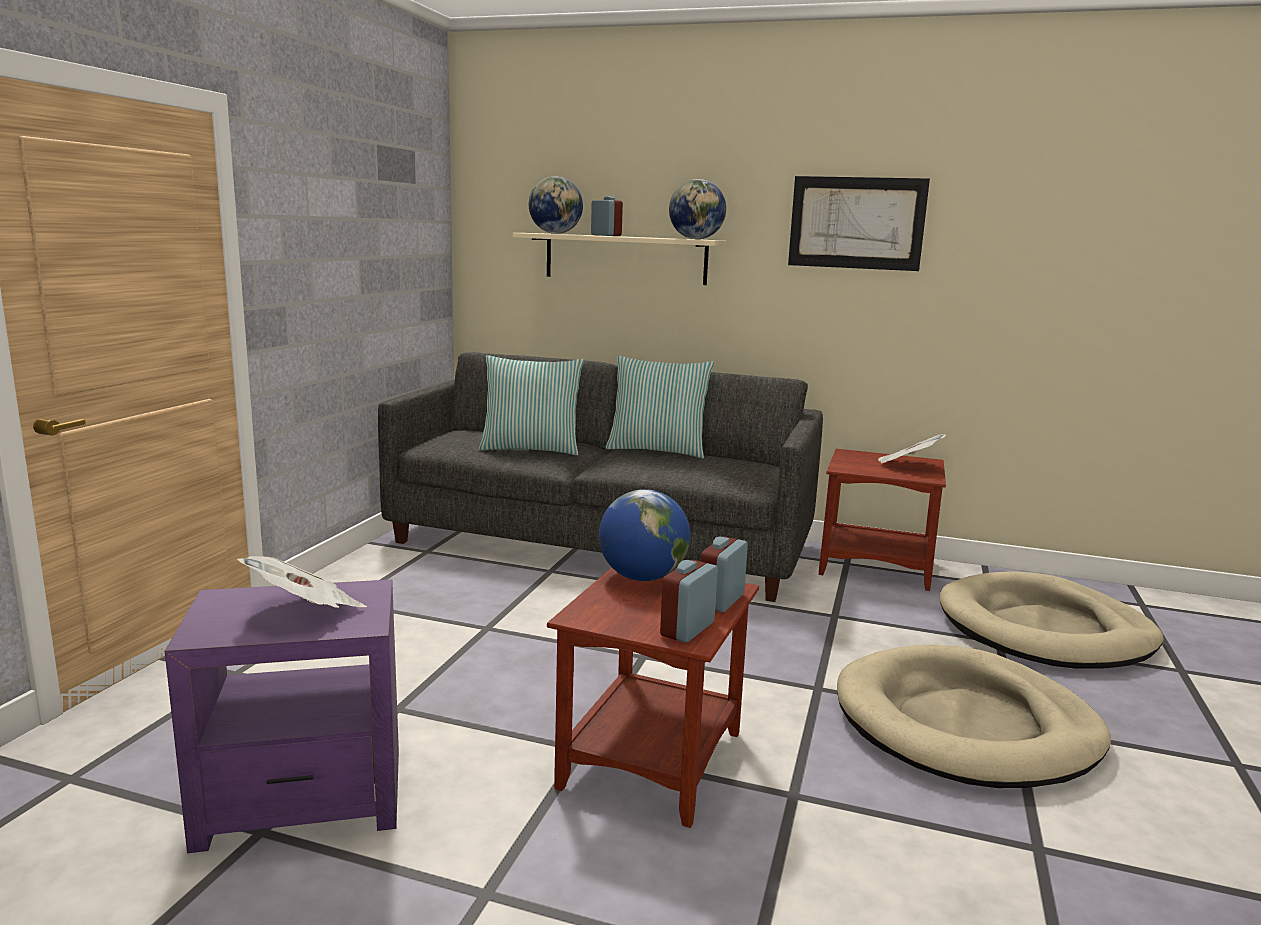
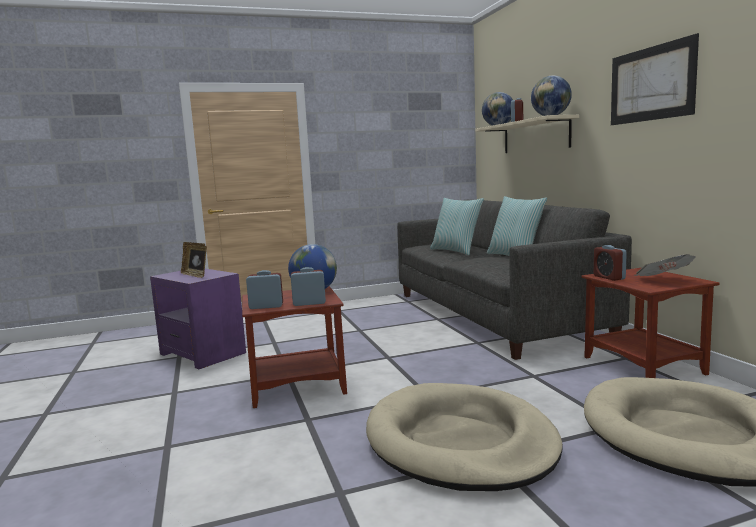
camera: 55 degrees right, 5 degrees down
newspaper [237,556,367,608] -> picture frame [181,242,207,278]
none -> alarm clock [594,245,627,281]

